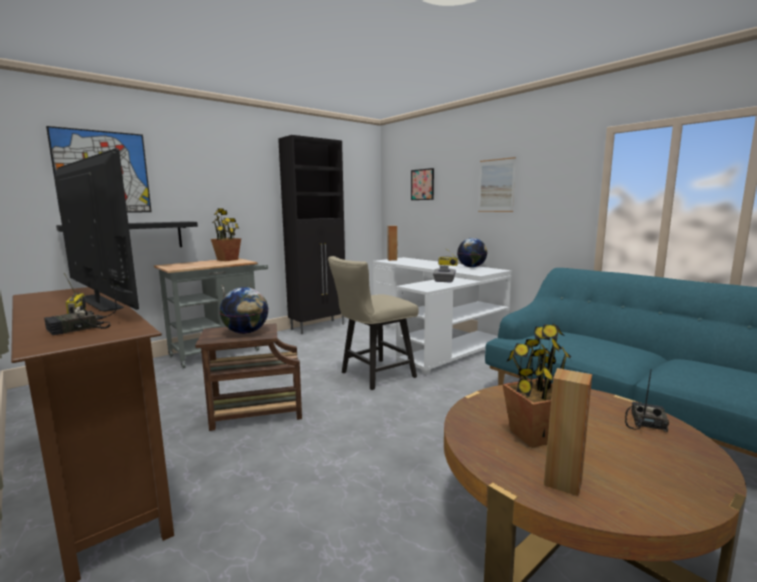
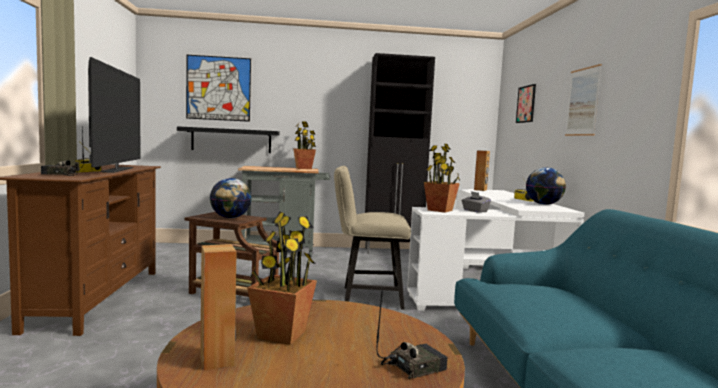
camera: 35 degrees right, 5 degrees down
none -> potted plant [424,144,460,213]

